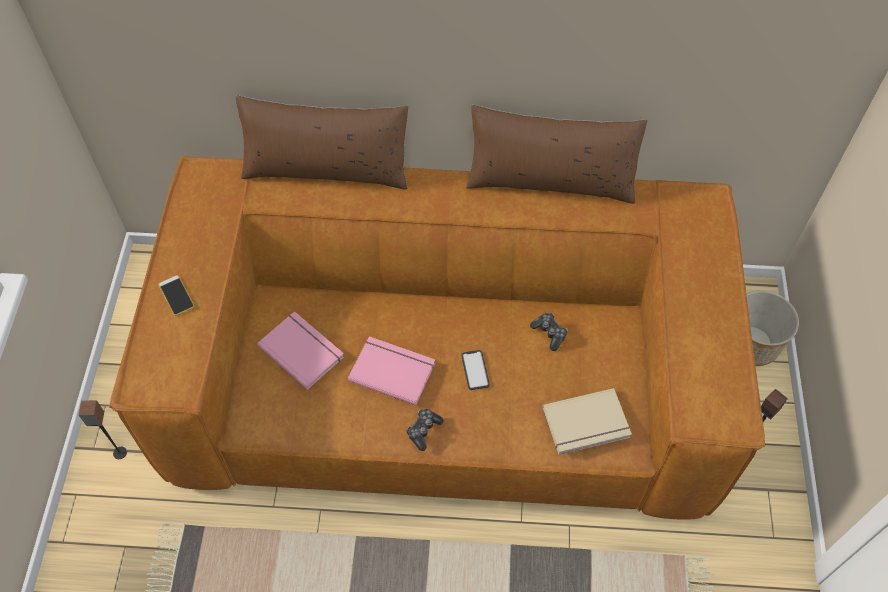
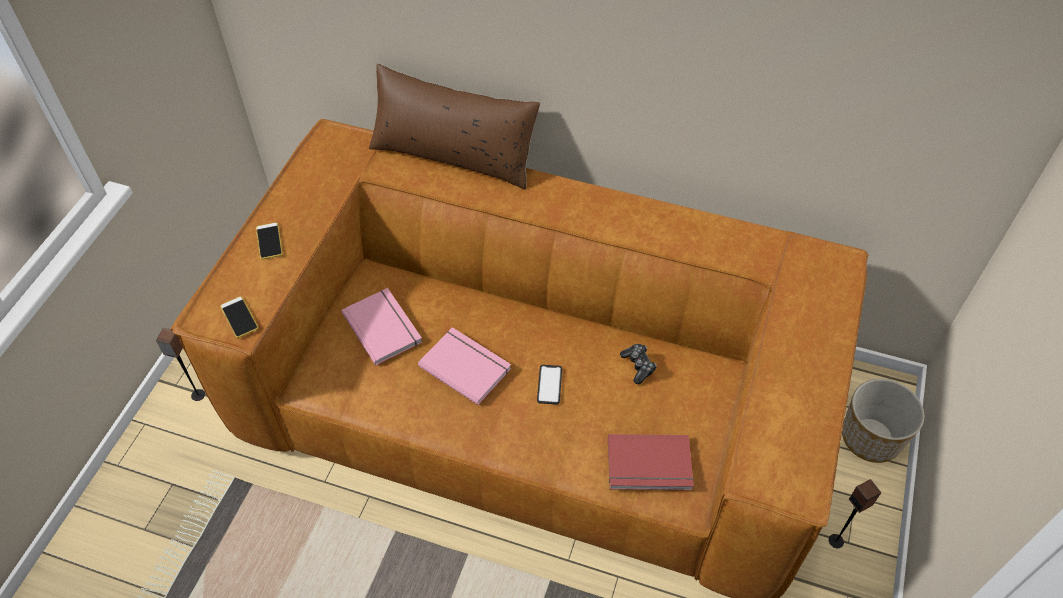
camera: 15 degrees right, 5 degrees down
game controller [406,409,444,451] -> none
brown pillow [466,105,647,204] -> none
beige book [543,388,632,455] -> red book [608,434,694,490]
none -> phone [220,296,259,338]

